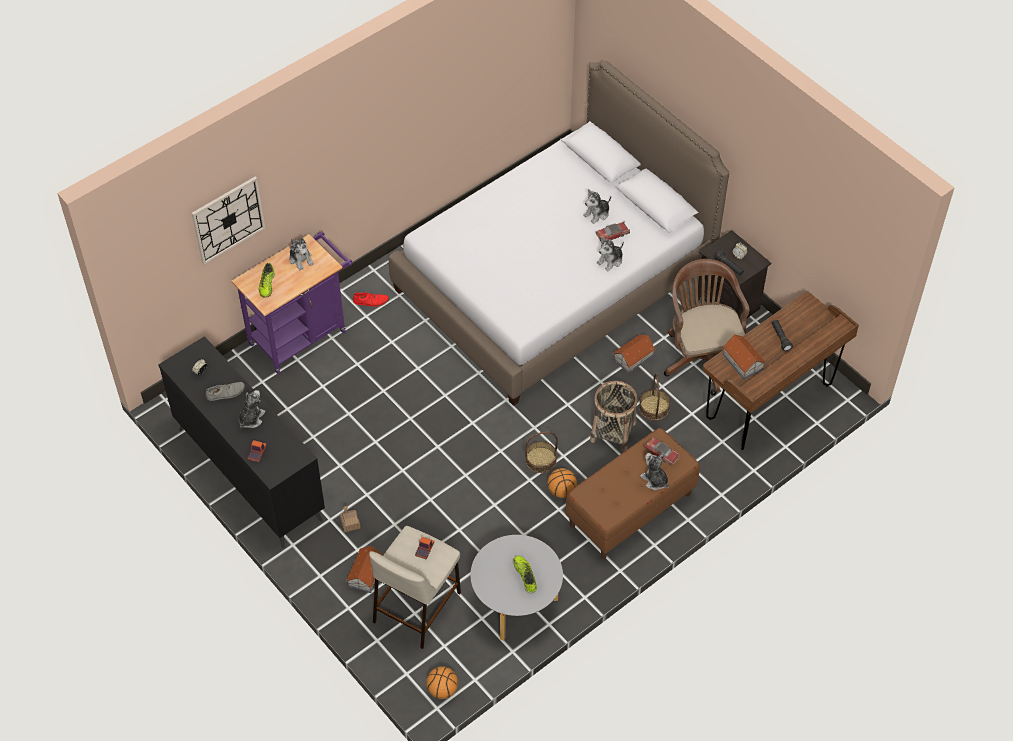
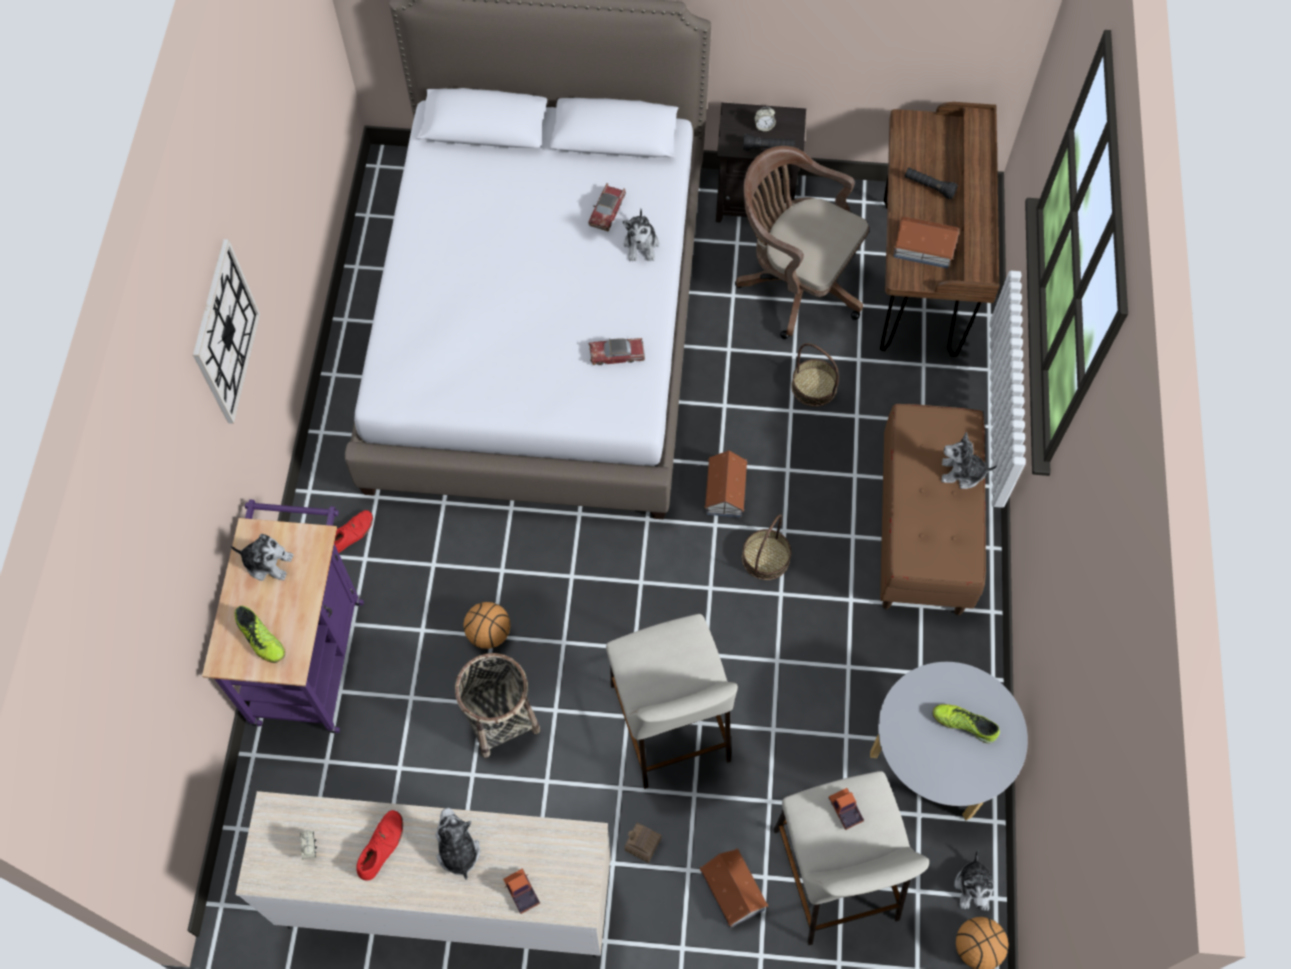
camera: 45 degrees left, 10 degrees up
black dresser [158,336,325,548] -> beige dresser [236,791,611,958]
wall clock [192,176,265,265] -> wall clock moved to [193,239,260,424]
grey shoe [206,382,245,401] -> red shoe [356,810,403,881]
basketball [547,468,577,498] -> basketball moved to [464,602,511,649]
plush toy [583,189,611,224] -> plush toy moved to [954,850,994,911]
basket [590,381,638,451] -> basket moved to [455,653,540,758]
toy house [613,335,655,373] -> toy house moved to [704,450,748,518]
toy car [644,436,680,466] -> toy car moved to [589,338,645,365]
none -> beige stool [606,614,738,789]

